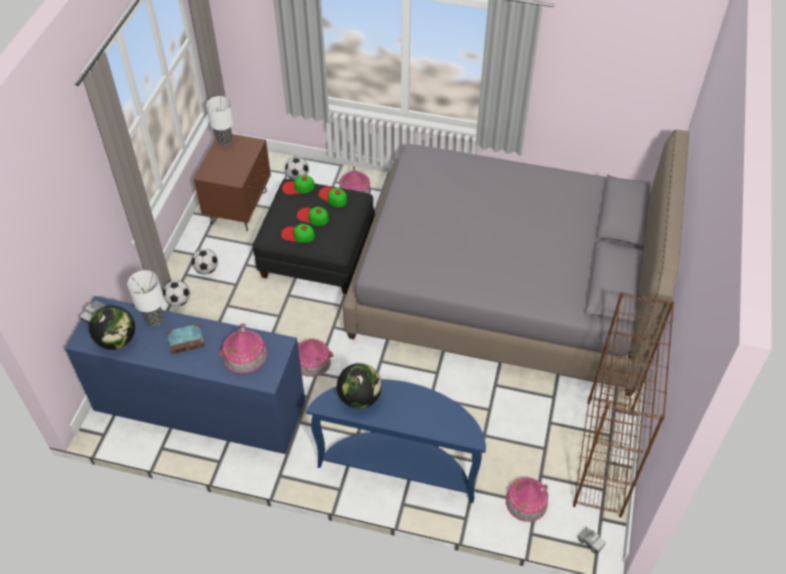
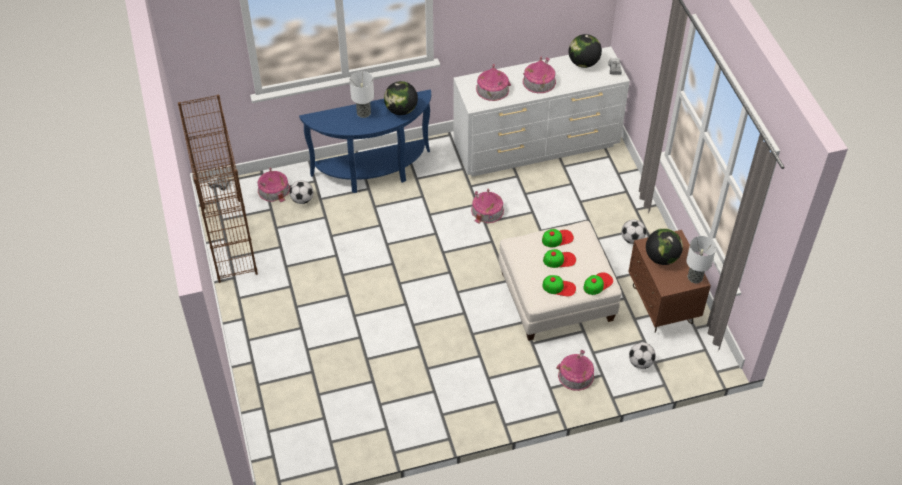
camera: 150 degrees right, 0 degrees up
blue dresser [65,296,305,454] -> white dresser [453,47,630,177]
table lamp [127,270,164,326] -> table lamp moved to [349,71,374,118]
football [163,280,190,307] -> football moved to [289,180,313,204]
book [167,323,205,354] -> toy house [523,57,556,93]
black ottoman [253,179,375,294] -> white ottoman [499,221,622,341]
grey bed [343,130,689,396] -> none
none -> globe [646,229,683,265]

